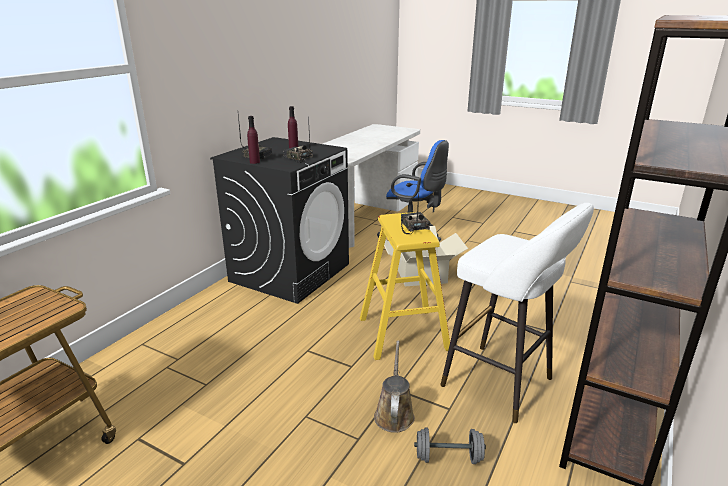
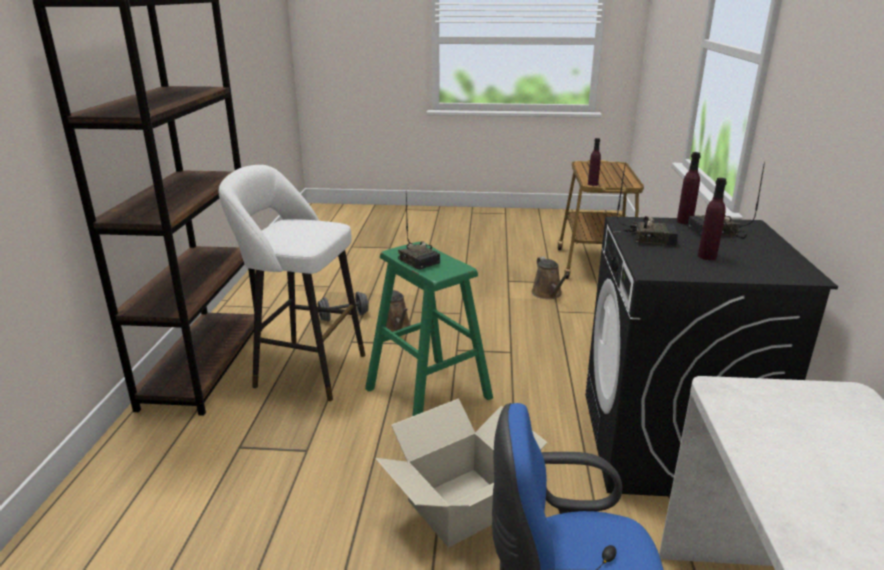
camera: 155 degrees right, 0 degrees up
yellow stool [360,212,450,360] -> green stool [365,242,493,416]
none -> brown watering can [532,257,570,299]
none -> purple bottle [588,138,601,186]

